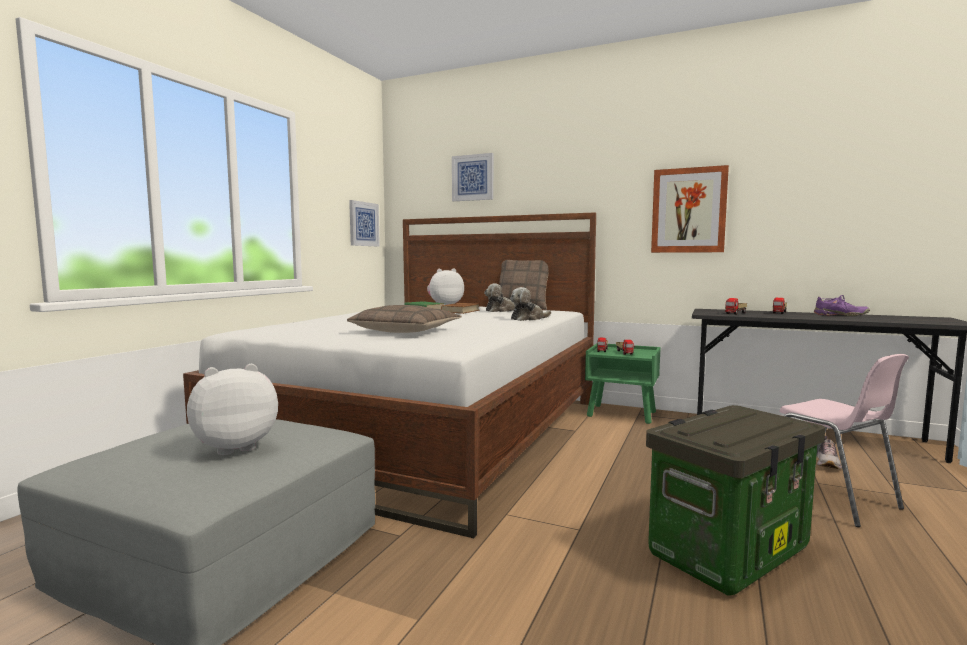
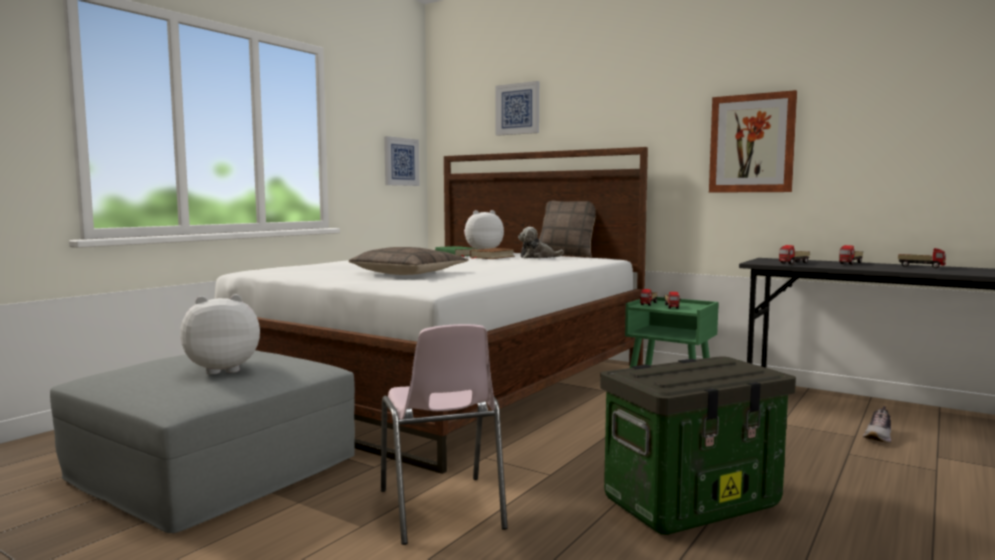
camera: 10 degrees right, 0 degrees up
plush toy [510,287,551,321] -> none
pink chair [779,354,909,527] -> pink chair moved to [381,324,508,545]
purple shoe [814,295,870,316] -> toy truck [898,248,946,269]

